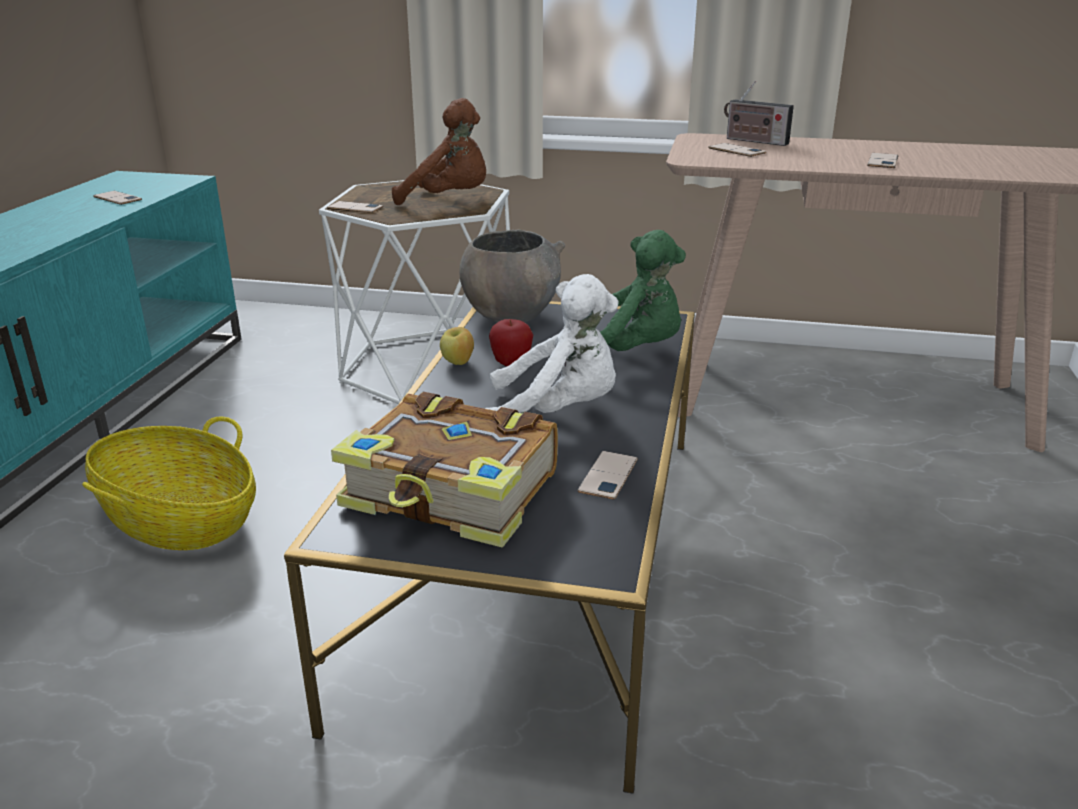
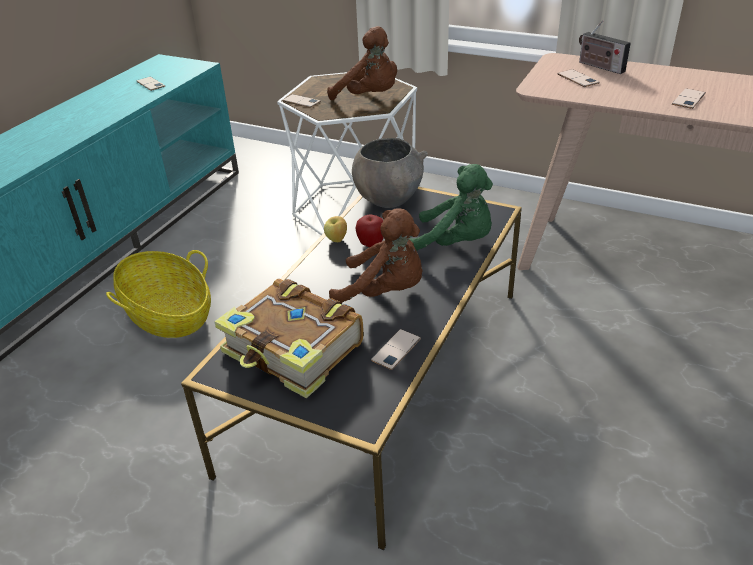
camera: 15 degrees right, 10 degrees up
white plush toy [485,274,618,414] -> brown plush toy [329,208,423,304]

